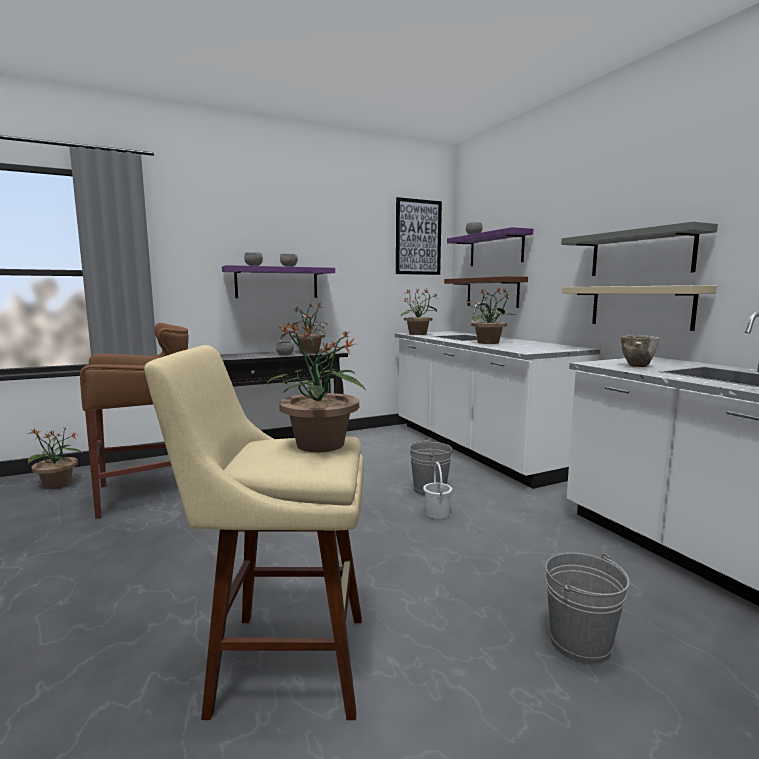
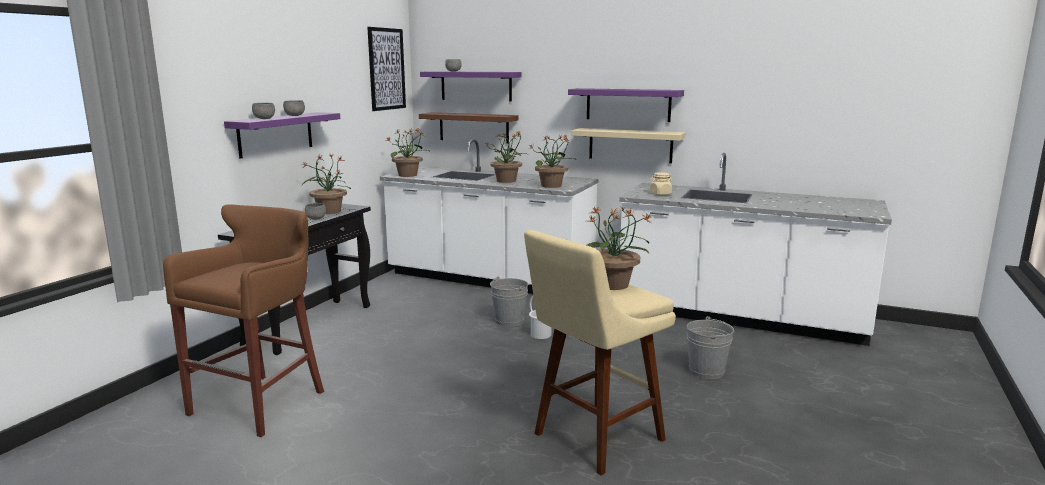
camera: 40 degrees left, 5 degrees up
potted plant [28,428,83,489] -> potted plant moved to [529,134,577,188]
grey shelf [561,221,718,276] -> purple shelf [568,88,684,122]
bowl [621,335,659,367] -> beige jar [650,172,672,195]

